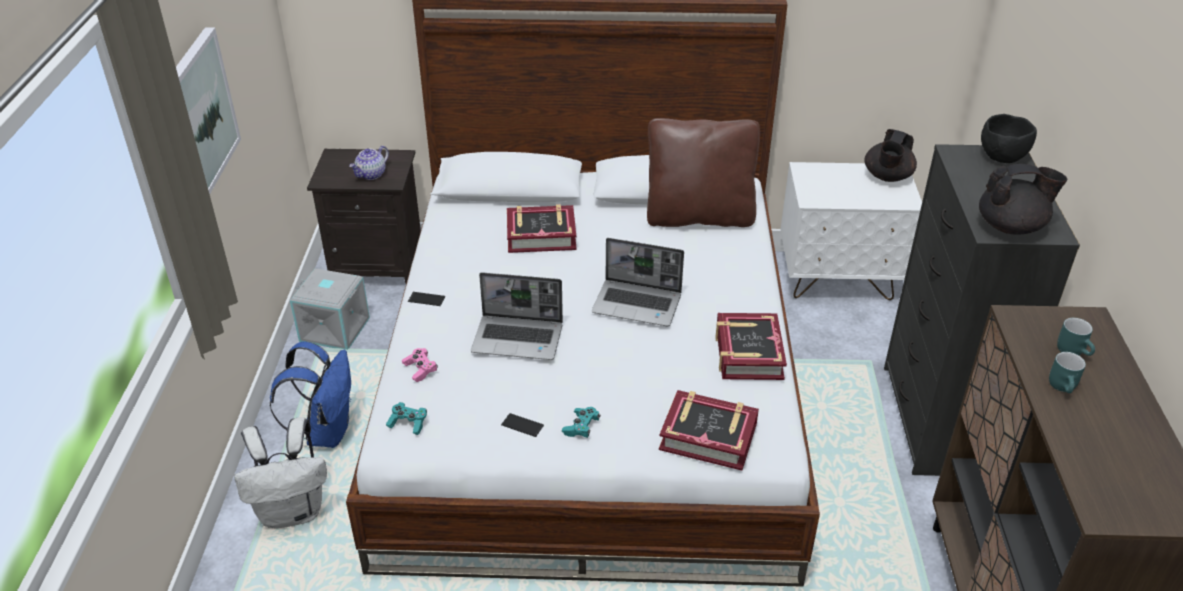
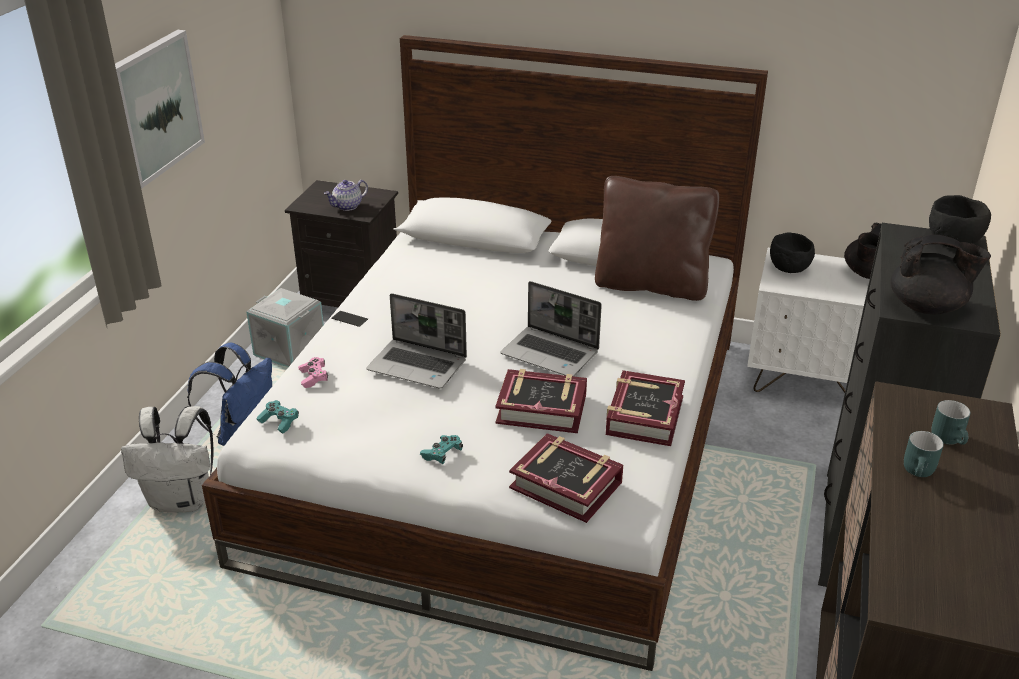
camera: 15 degrees right, 5 degrees down
phone [501,413,544,437] -> none
book [507,204,577,253] -> book moved to [495,369,587,433]
none -> black bowl [770,233,815,273]

